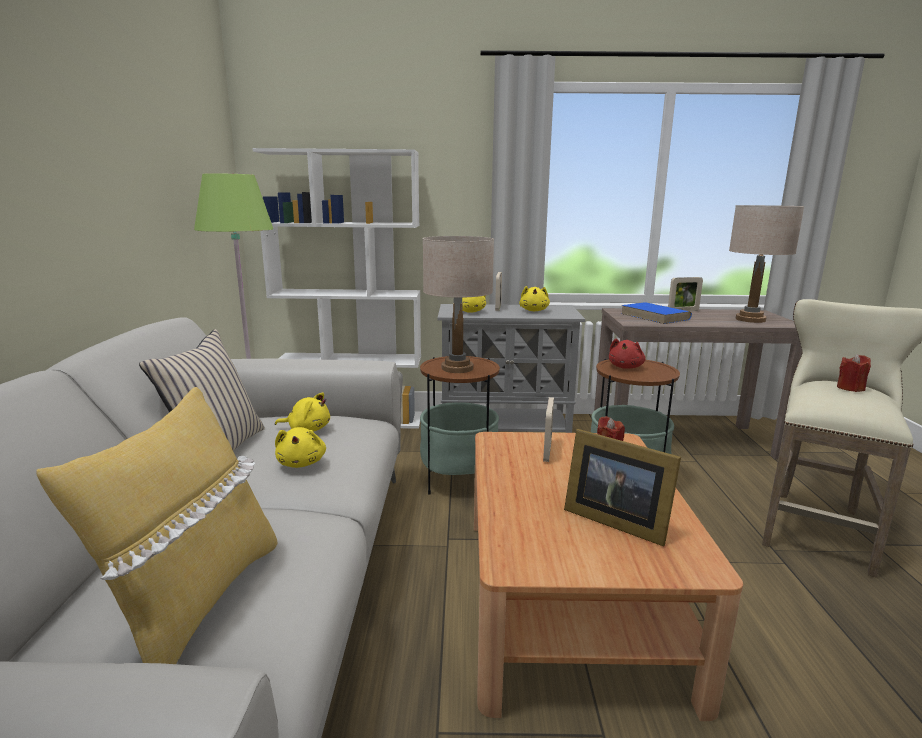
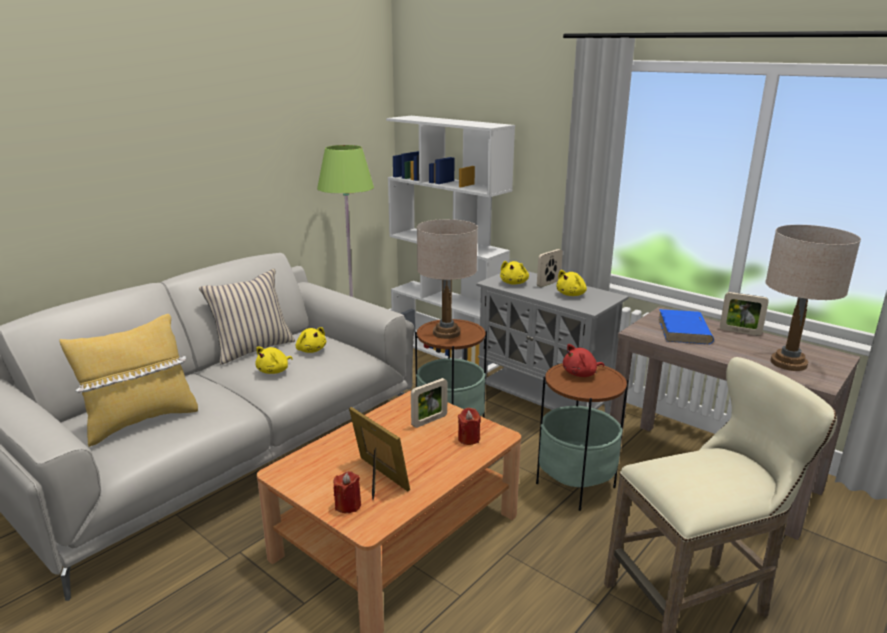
camera: 40 degrees right, 5 degrees up
picture frame [564,429,681,547] -> picture frame turned 150 degrees clockwise [349,407,410,500]
red candle [837,354,871,392] -> red candle moved to [334,471,361,513]

